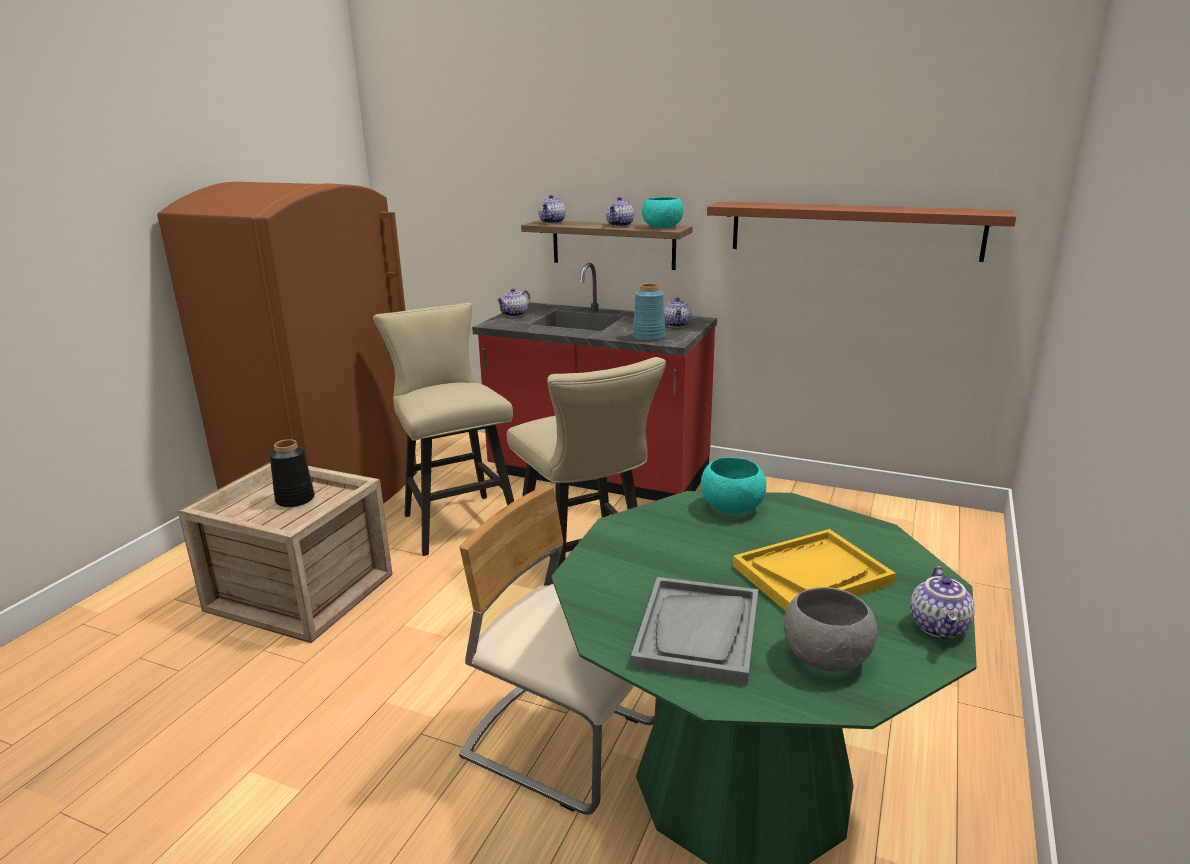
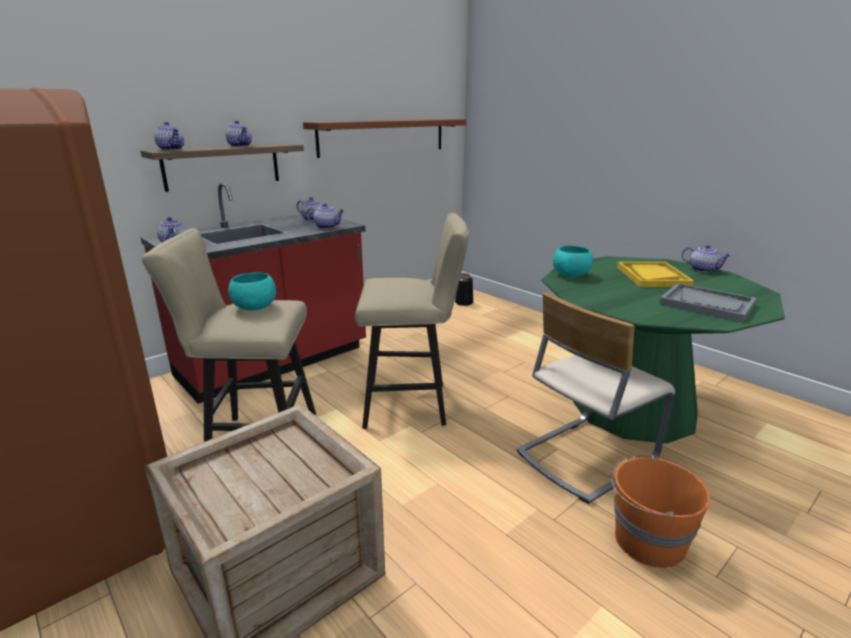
camera: 65 degrees left, 0 degrees up
black vase [270,439,315,507] -> black vase moved to [455,273,473,306]
blue vase [633,283,665,342] -> teapot [306,203,345,229]
turquoise bowl [642,197,684,228] -> turquoise bowl moved to [228,272,276,310]
grey bowl [783,587,877,672] -> none
none -> orange bucket [611,455,710,568]

